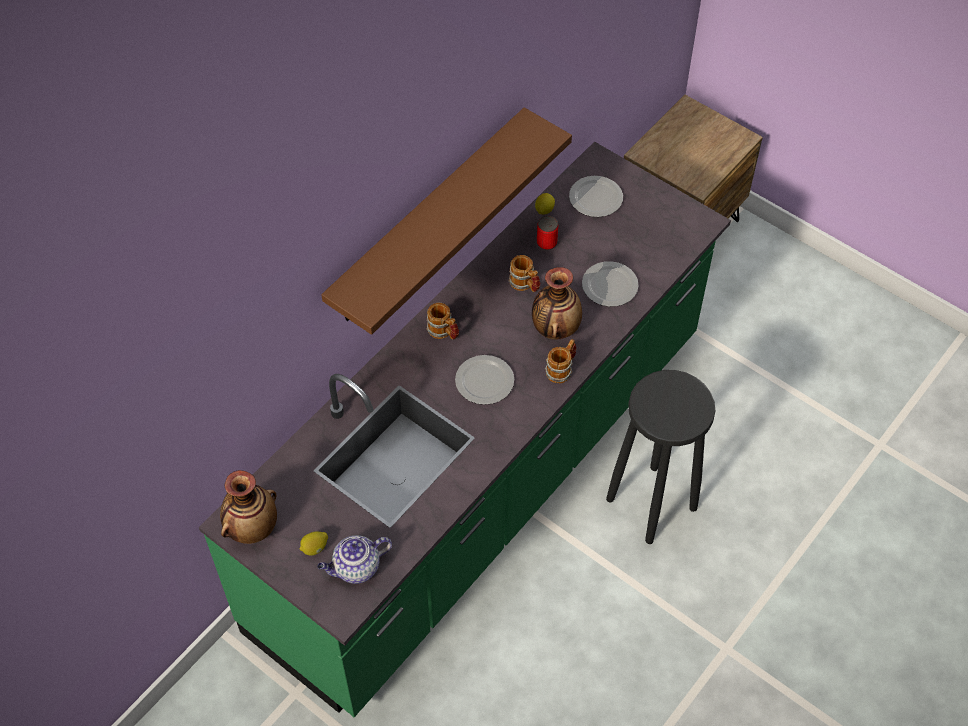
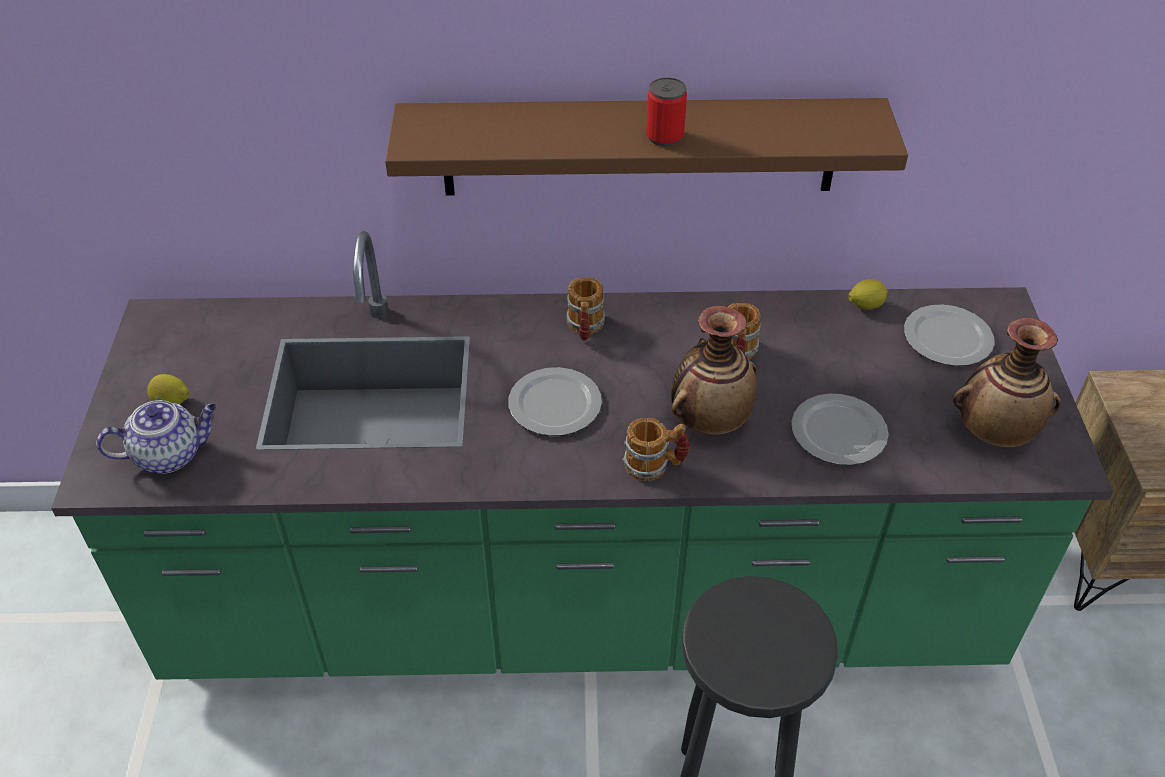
camera: 50 degrees right, 10 degrees down
vase [220,470,277,544] -> vase moved to [953,318,1061,447]
teapot [317,535,392,584] -> teapot turned 135 degrees clockwise [96,400,217,474]
can [537,216,558,250] -> can moved to [646,77,687,146]

